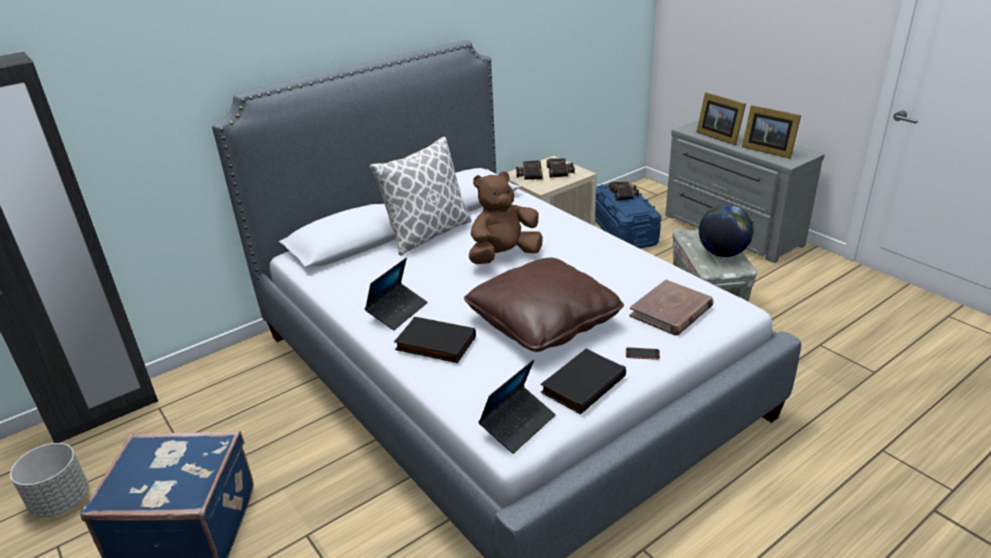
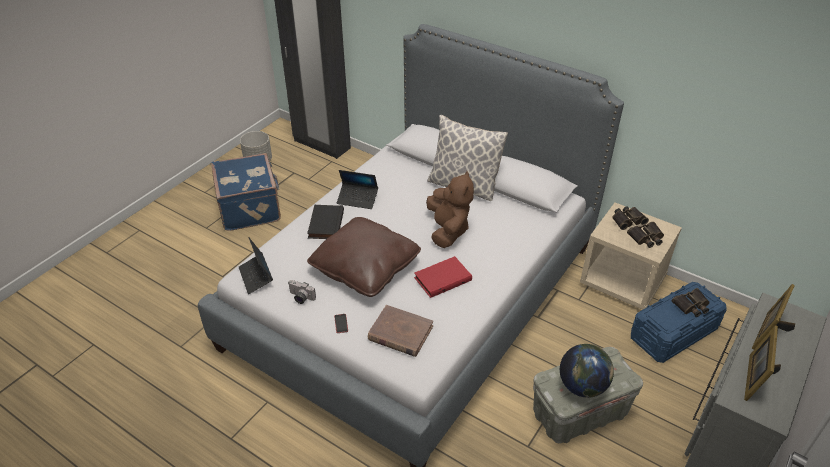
camera: 70 degrees right, 10 degrees up
brown plush toy [469,171,543,264] -> brown plush toy turned 45 degrees clockwise [426,171,474,248]
laptop [478,360,556,454] -> laptop turned 45 degrees clockwise [239,237,273,294]
black book [541,349,626,414] -> camera [288,280,316,304]
none -> red book [414,256,472,298]

